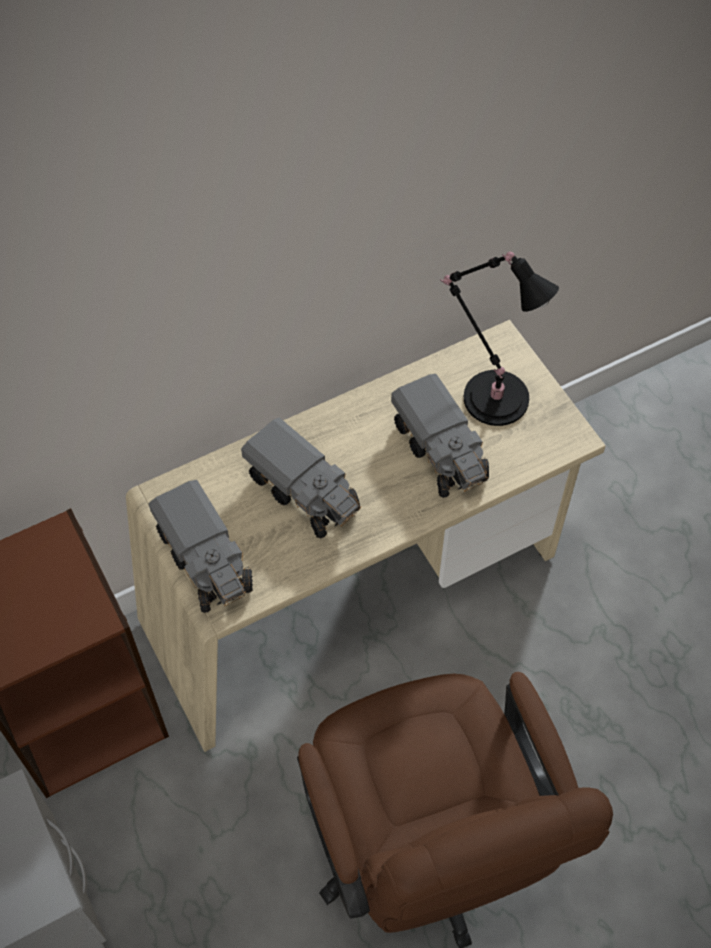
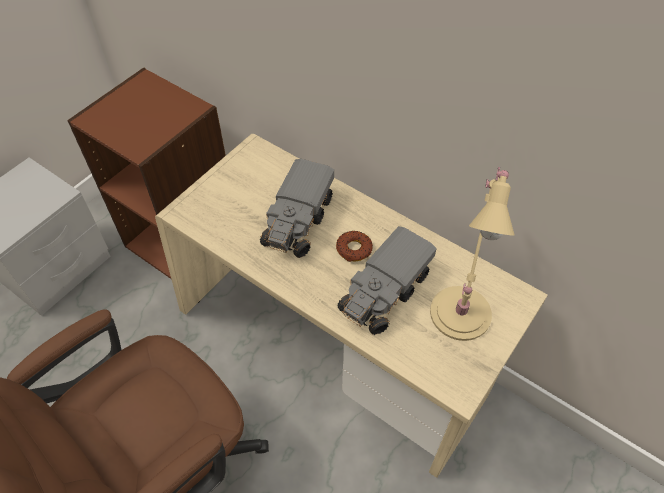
camera: 65 degrees right, 5 degrees down
toy truck [148,480,253,613] -> none
black table lamp [440,252,559,426] -> beige table lamp [430,167,514,341]
none -> donut [336,231,373,262]

